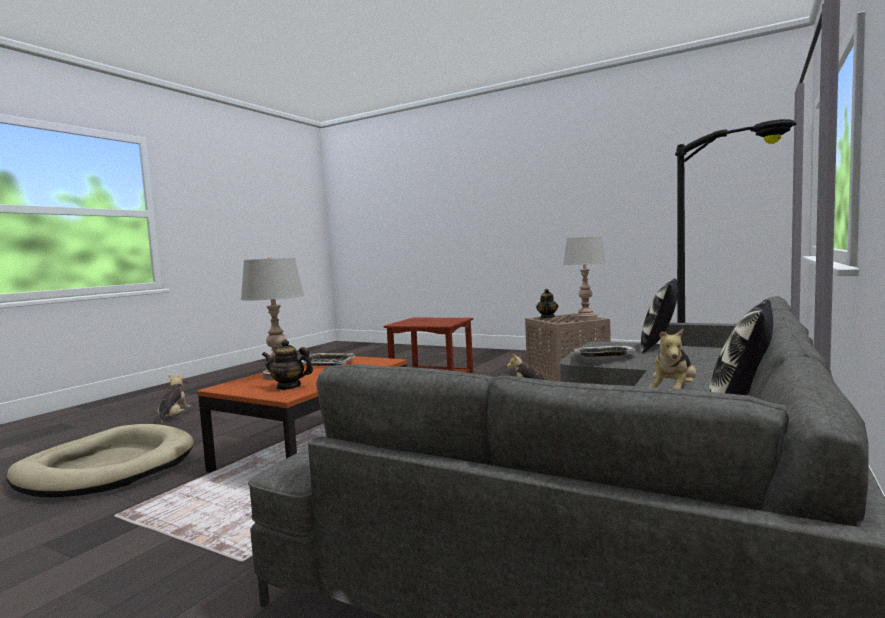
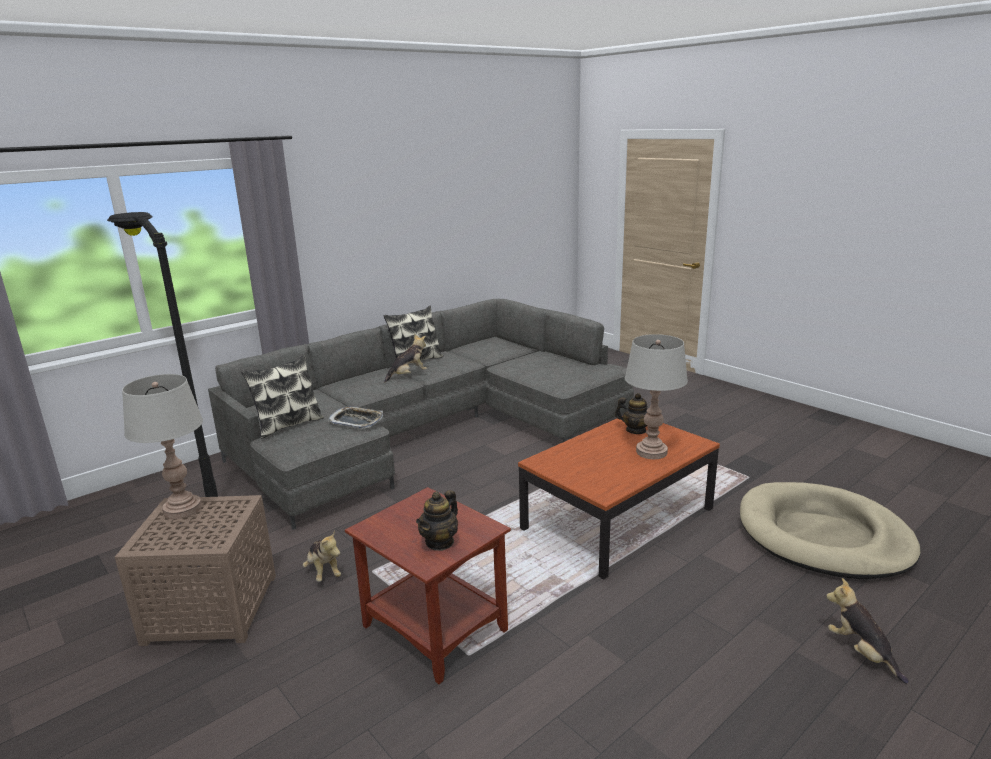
camera: 160 degrees left, 15 degrees up
plush toy [157,374,191,425] -> plush toy turned 135 degrees clockwise [826,578,909,684]
tray [299,353,355,366] -> none
teapot [536,289,558,318] -> teapot moved to [416,490,458,551]

